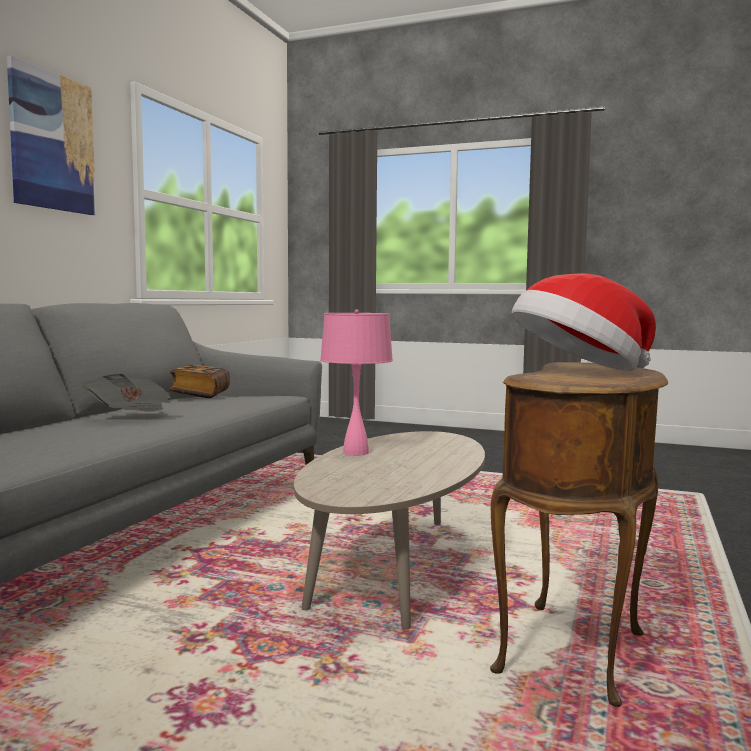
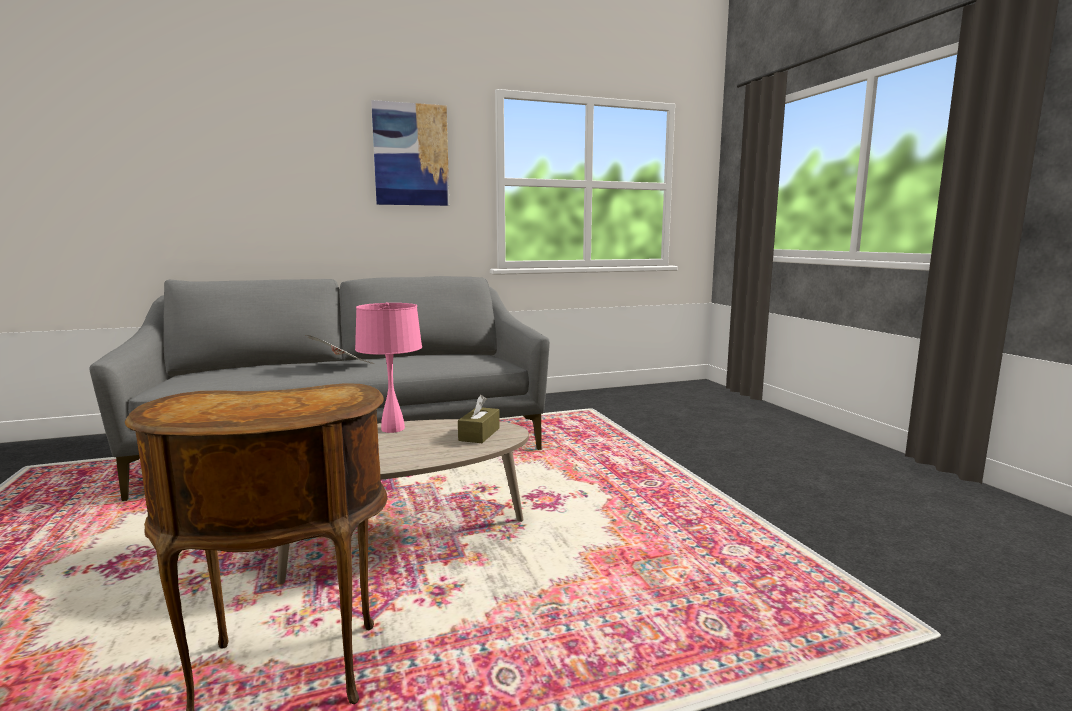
camera: 50 degrees right, 5 degrees up
book [169,365,230,398] -> none
hat [512,273,656,371] -> none
none -> brown tissue box [458,395,500,443]

